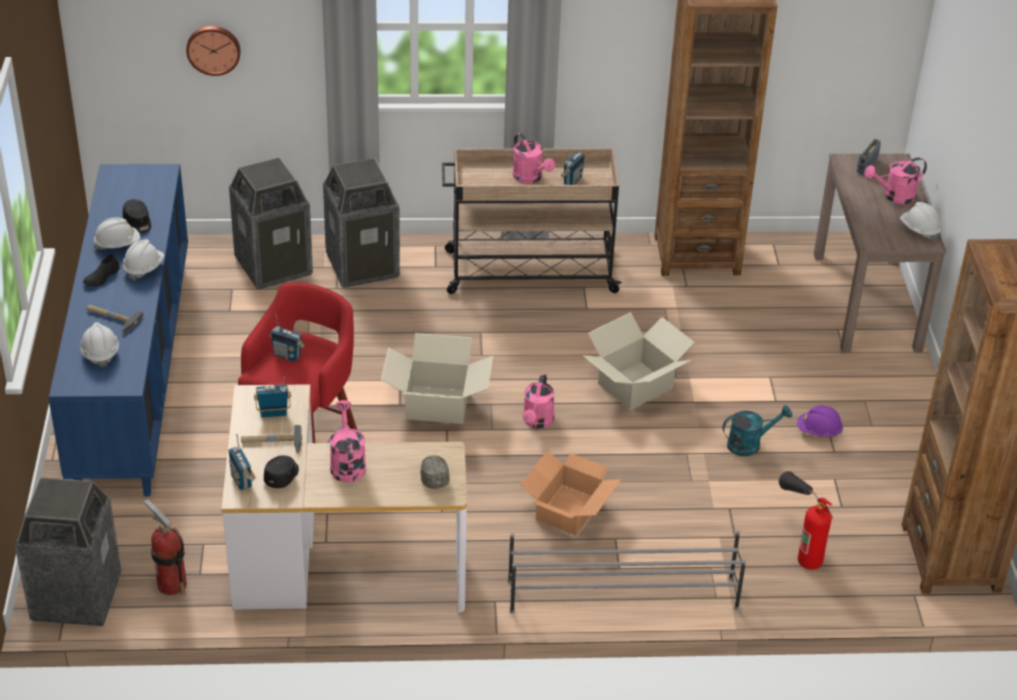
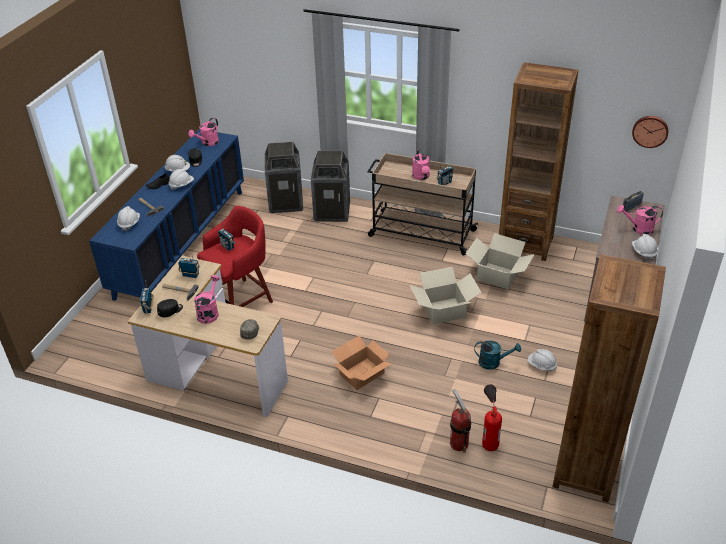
camera: 25 degrees right, 0 degrees up
trash can [15,477,122,626] -> none
fire extinguisher [144,499,187,595] -> fire extinguisher moved to [450,389,471,453]
wall clock [186,26,241,76] -> wall clock moved to [632,116,668,148]
cardboard box [381,333,493,424] -> cardboard box moved to [466,233,535,289]
grey shoe rack [508,530,746,614] -> none
pink watering can [523,374,555,429] -> pink watering can moved to [188,118,219,146]
purple hard hat [797,405,843,437] -> white hard hat [528,349,557,371]

